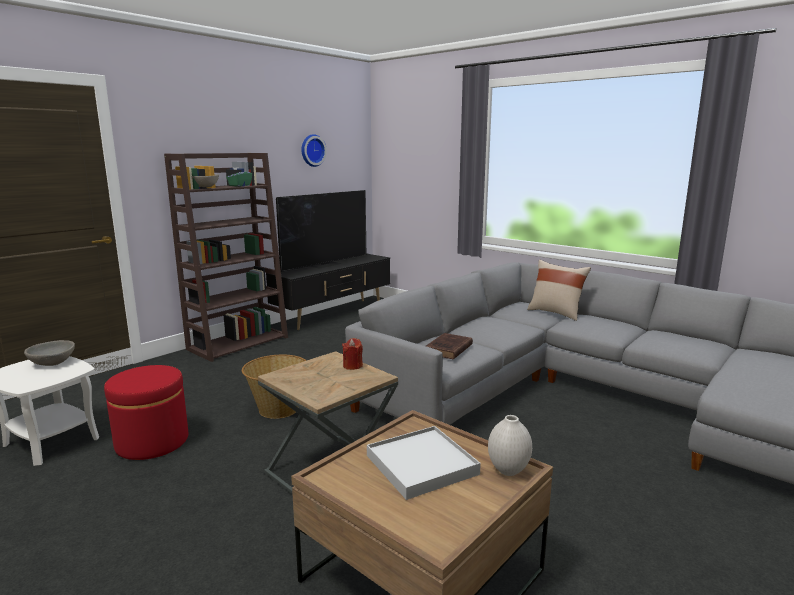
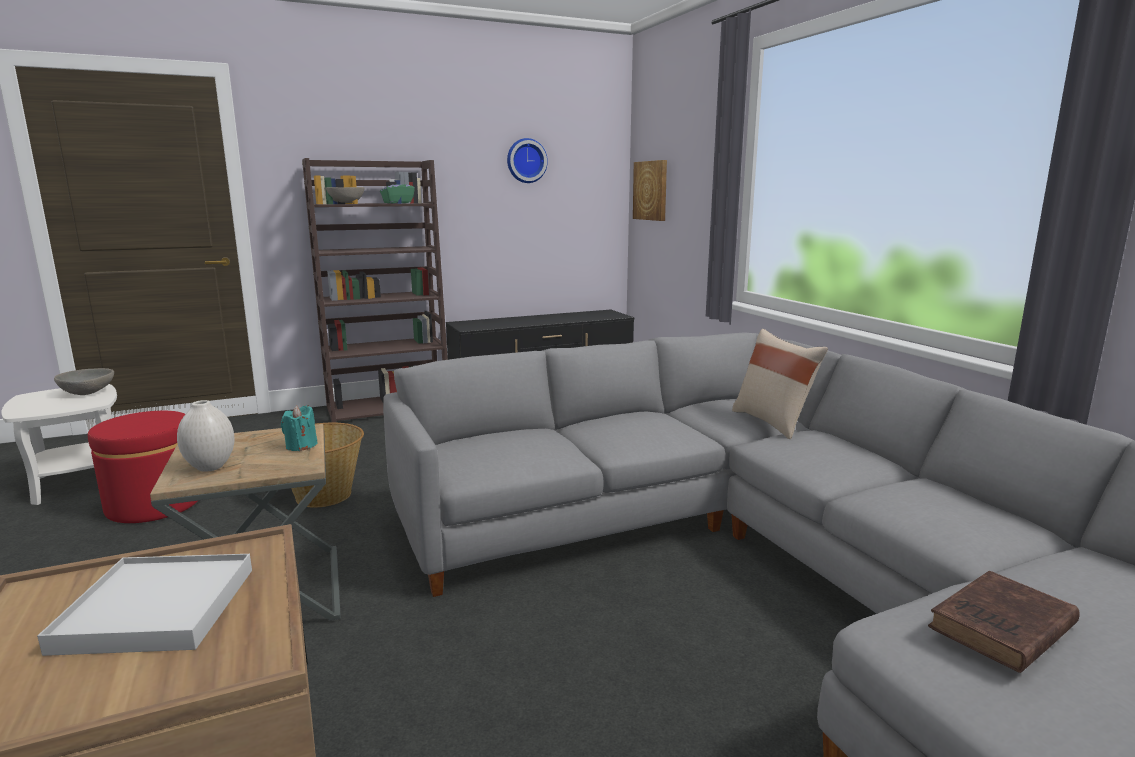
camera: 25 degrees right, 0 degrees up
television [276,190,366,272] -> none
red candle [342,338,363,370] -> turquoise candle [281,405,318,451]
brown book [426,333,473,359] -> brown book moved to [928,571,1080,673]
white vase [488,415,532,476] -> white vase moved to [177,400,235,472]
none -> picture [633,160,667,221]

